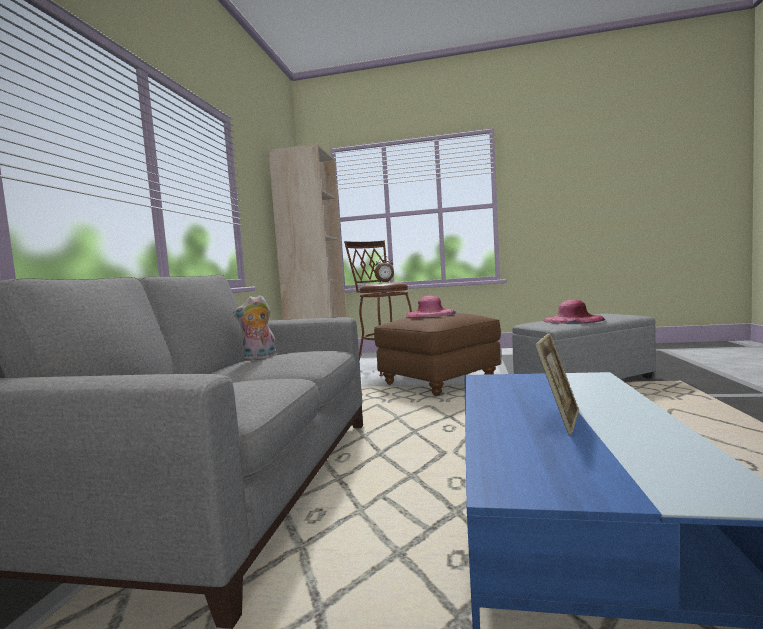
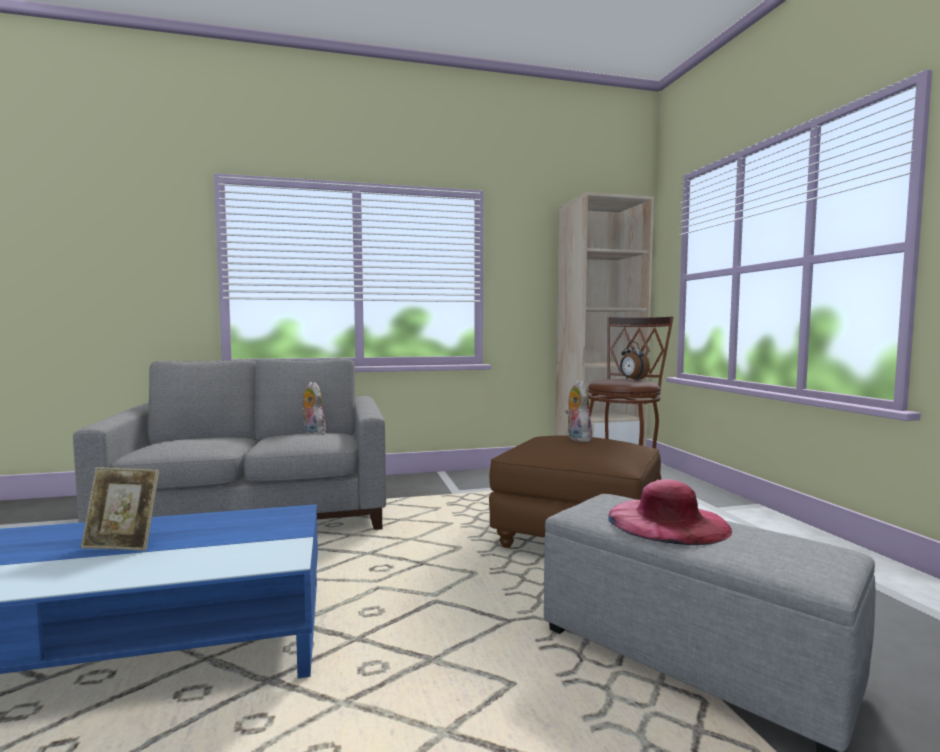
camera: 65 degrees right, 0 degrees up
pink hat [405,295,457,317] -> plush toy [565,380,592,442]

